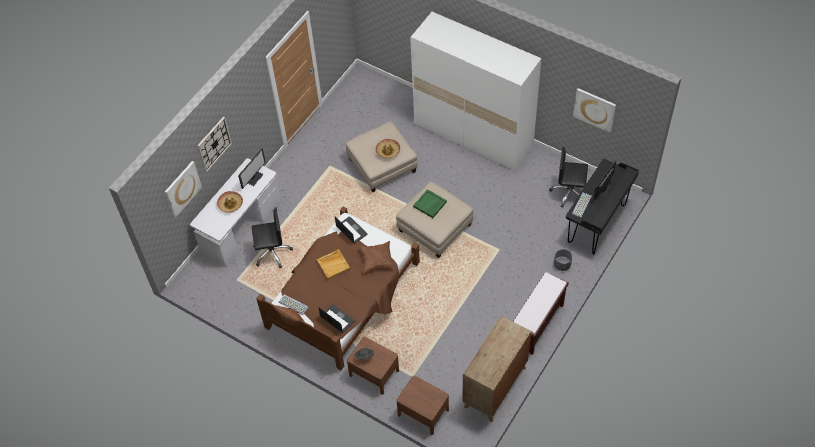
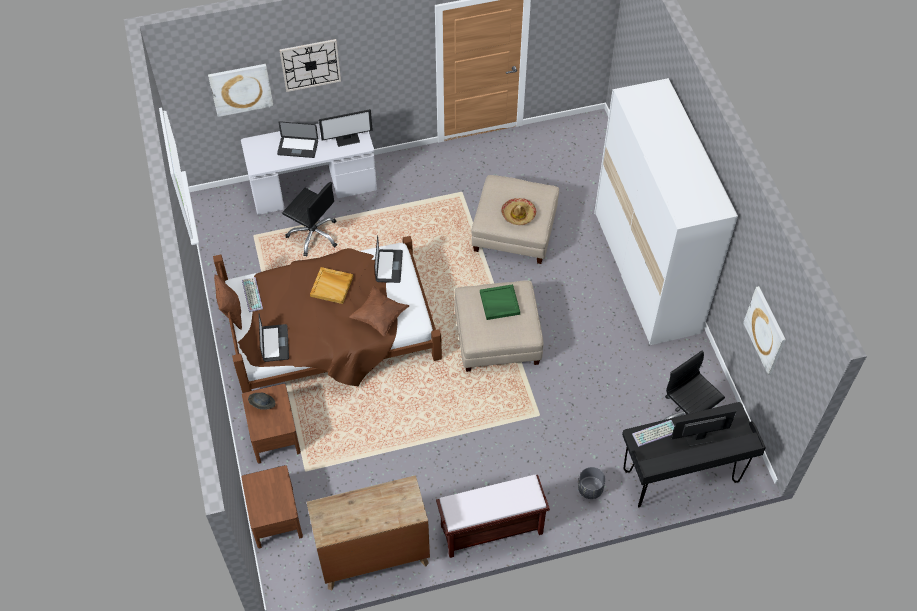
camera: 40 degrees right, 0 degrees up
hat [217,191,243,213] -> laptop [277,121,318,158]

